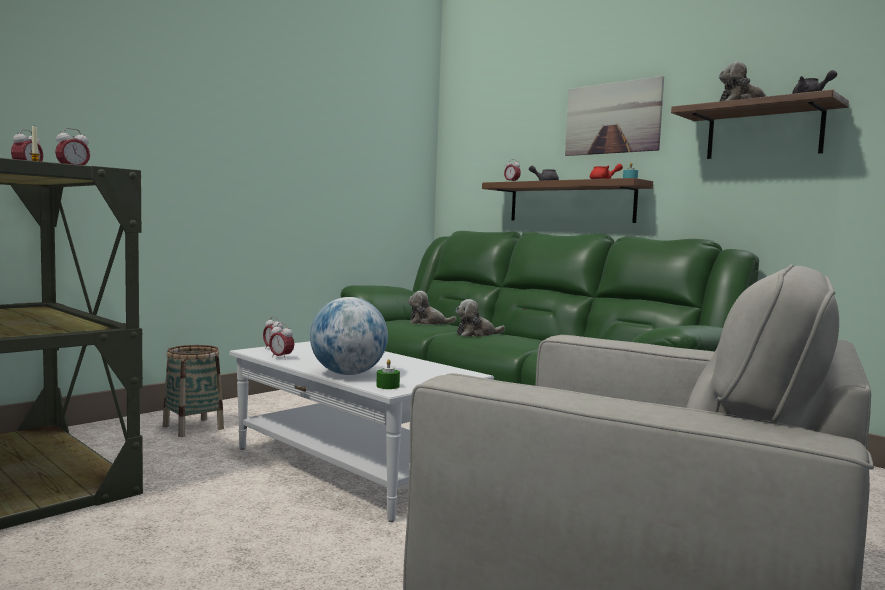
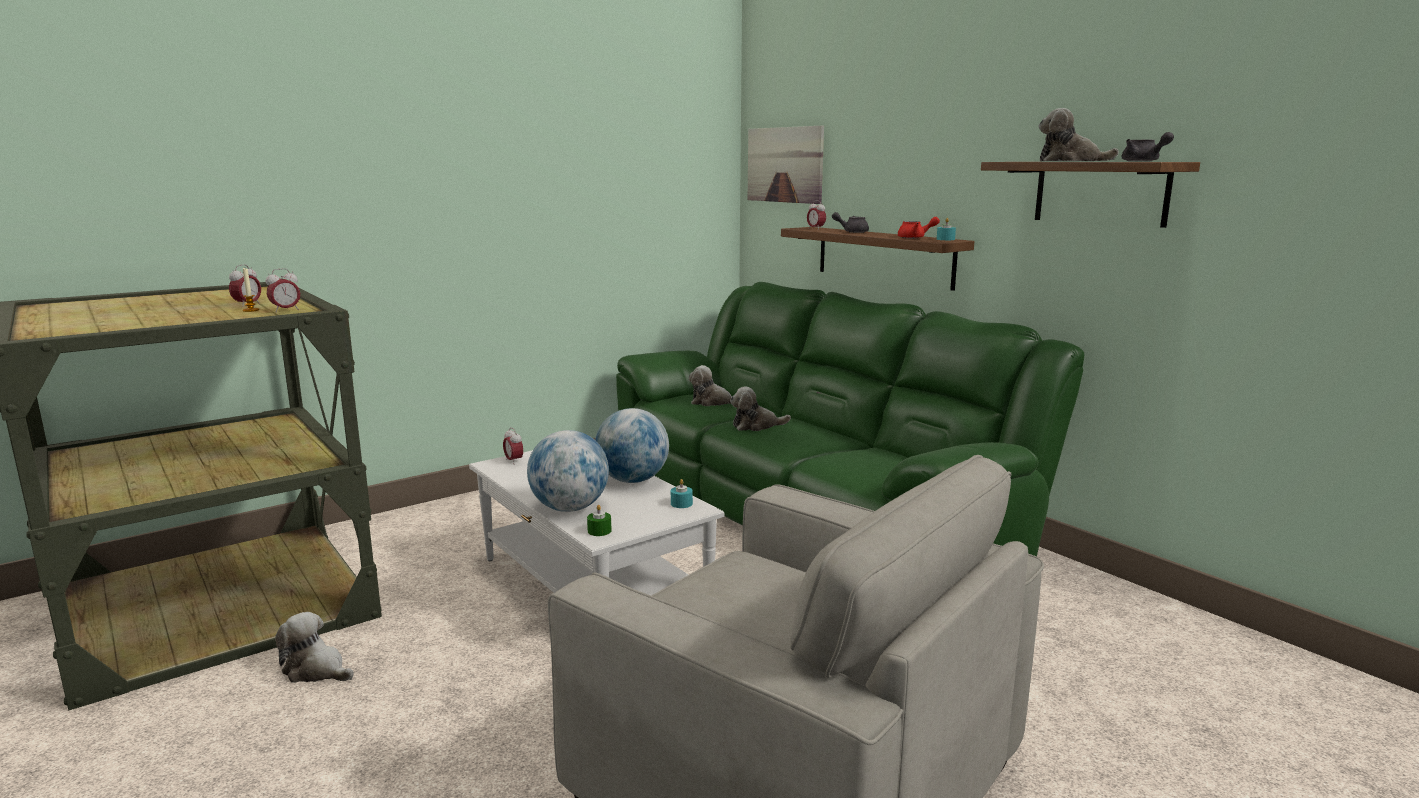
camera: 10 degrees right, 10 degrees up
basket [163,345,224,437] -> none
alarm clock [269,323,294,360] -> none
picture [565,76,664,156] -> picture moved to [748,126,824,204]
none -> plush toy [275,612,354,683]
none -> globe [595,408,669,483]
none -> turquoise candle [671,479,693,508]

